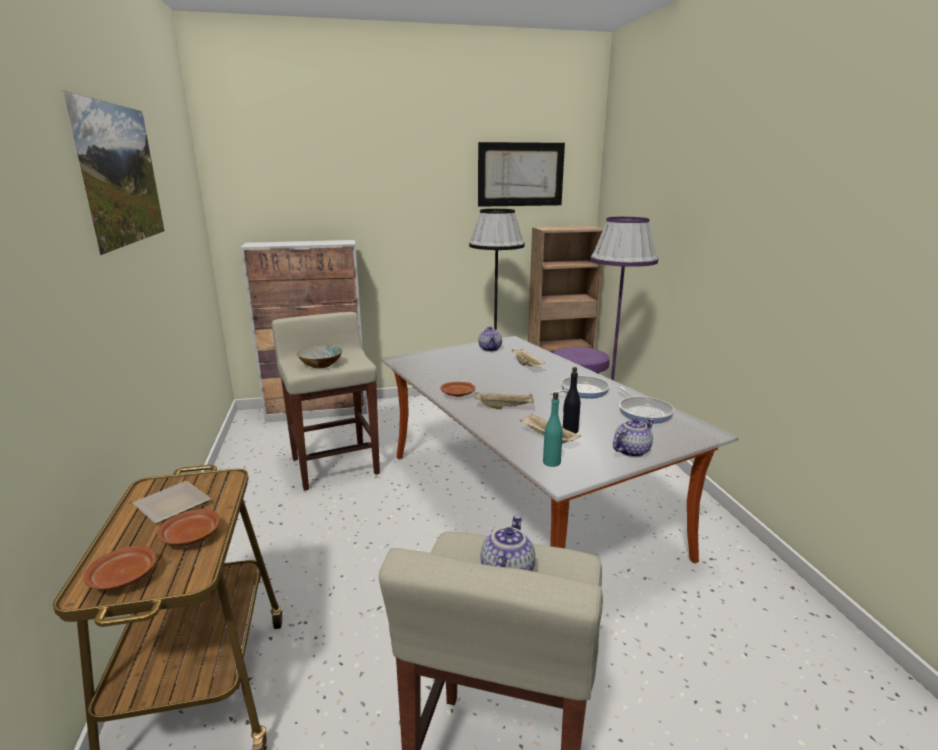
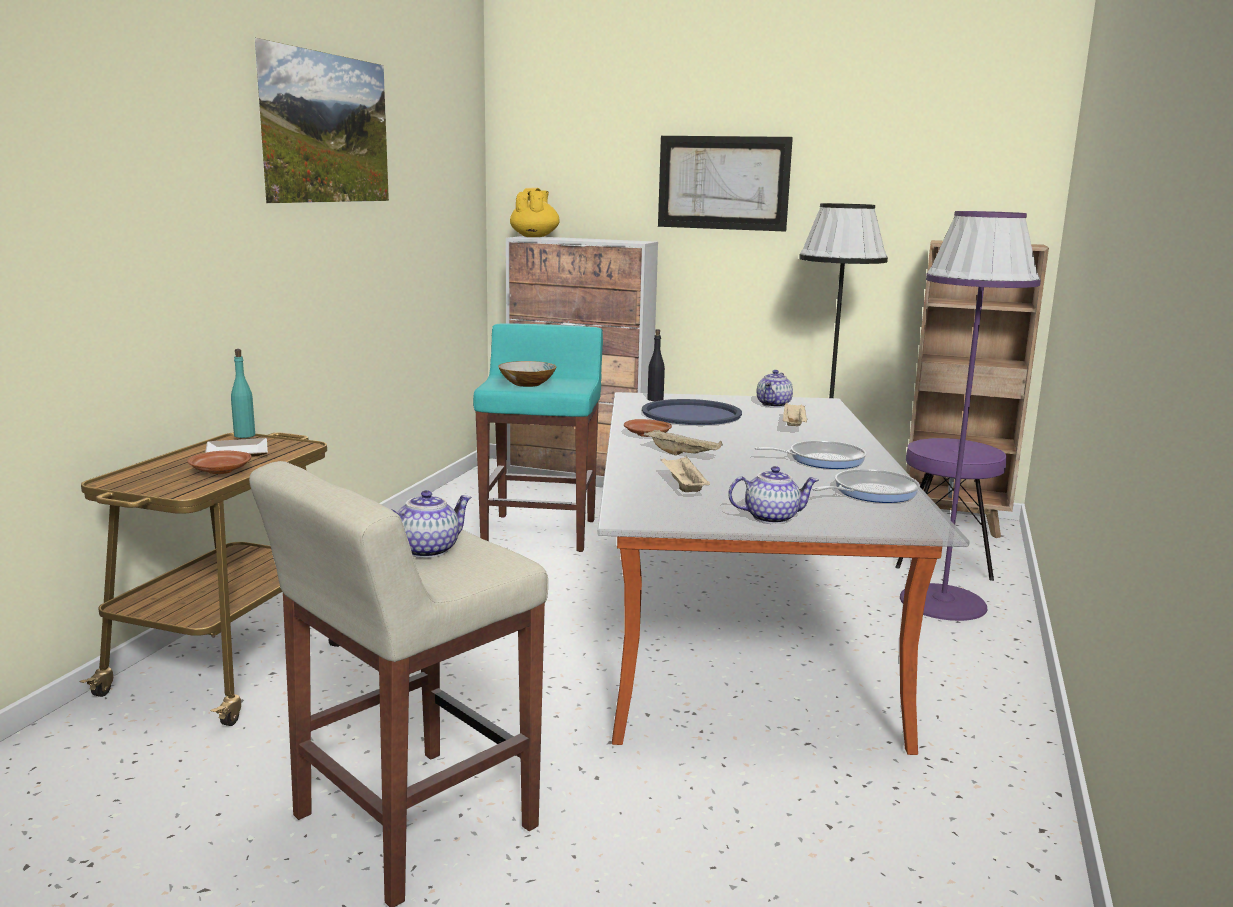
camera: 30 degrees right, 5 degrees down
brown plate [83,545,157,590] -> none
beige stool [272,312,380,491] -> turquoise stool [473,323,603,552]
picture [478,142,565,207] -> picture moved to [658,136,793,232]
turquoise bottle [543,392,563,467] -> turquoise bottle moved to [231,349,255,438]
black bottle [563,367,580,434] -> black bottle moved to [647,329,665,401]
frying pan [618,386,674,423] -> frying pan turned 135 degrees counterclockwise [812,469,920,503]
none -> yellow teapot [510,188,560,237]
none -> blue tray [642,399,742,425]

